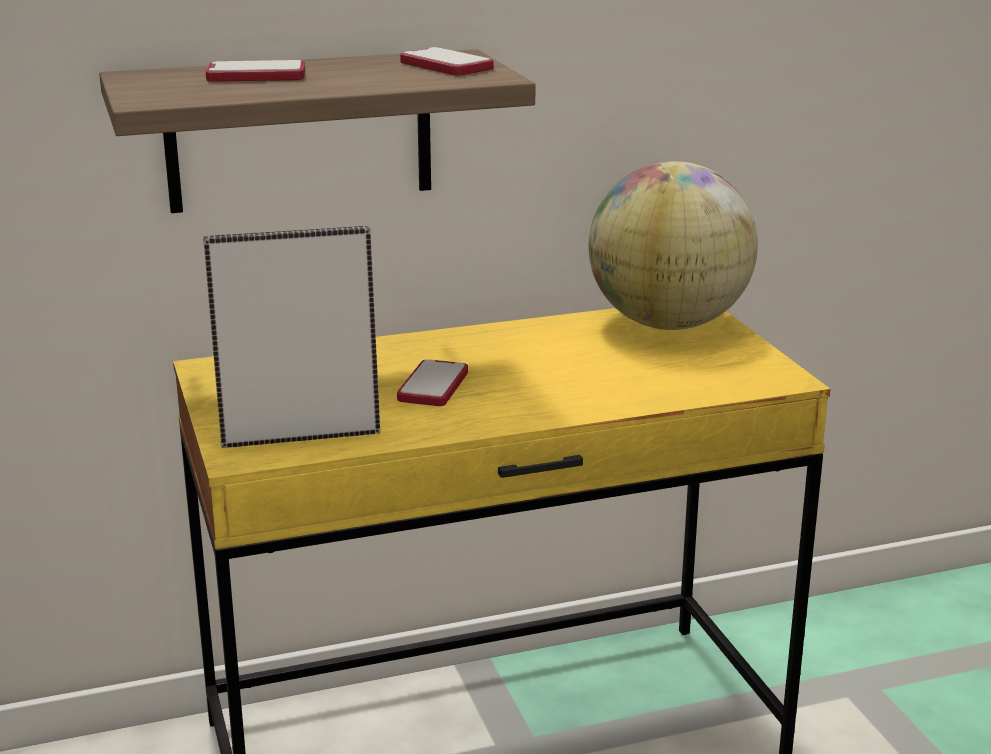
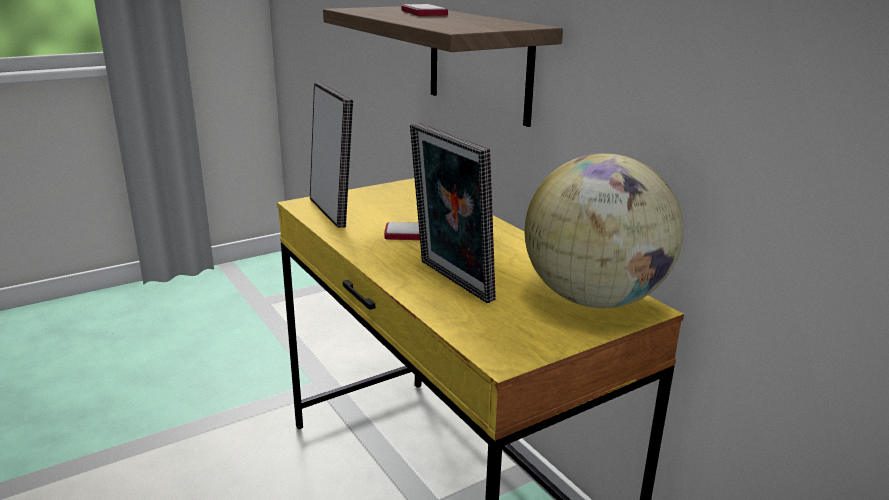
camera: 75 degrees right, 0 degrees up
phone [400,47,494,75] -> none
none -> picture frame [410,122,496,303]

